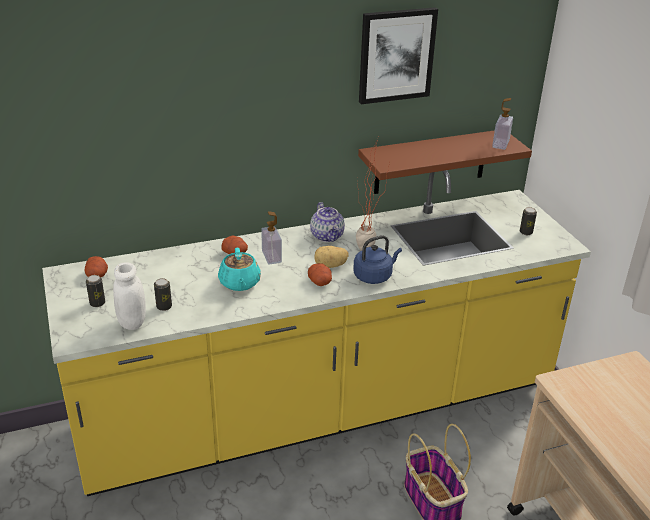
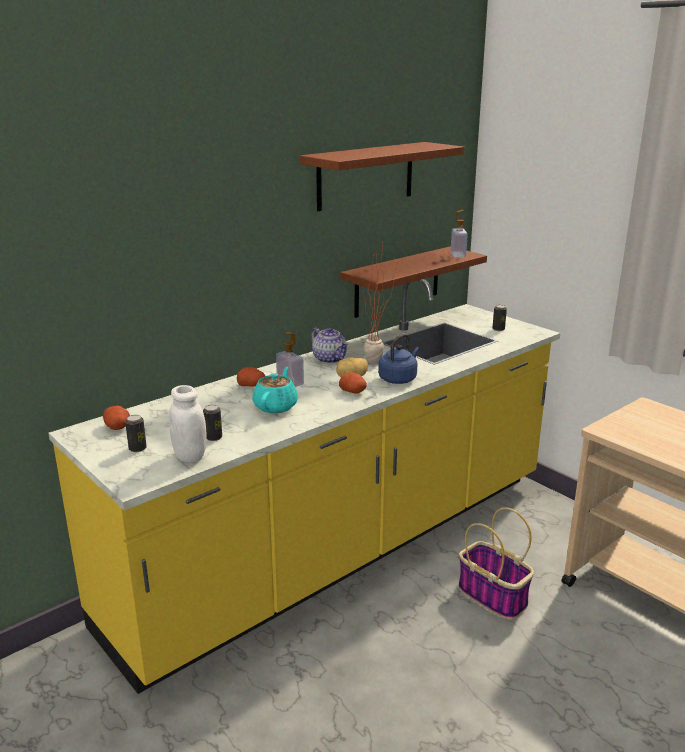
camera: 20 degrees left, 10 degrees down
turquoise teapot [218,248,261,291] -> turquoise teapot turned 135 degrees counterclockwise [252,367,298,413]
picture [359,7,438,104] -> brown shelf [299,142,465,211]

